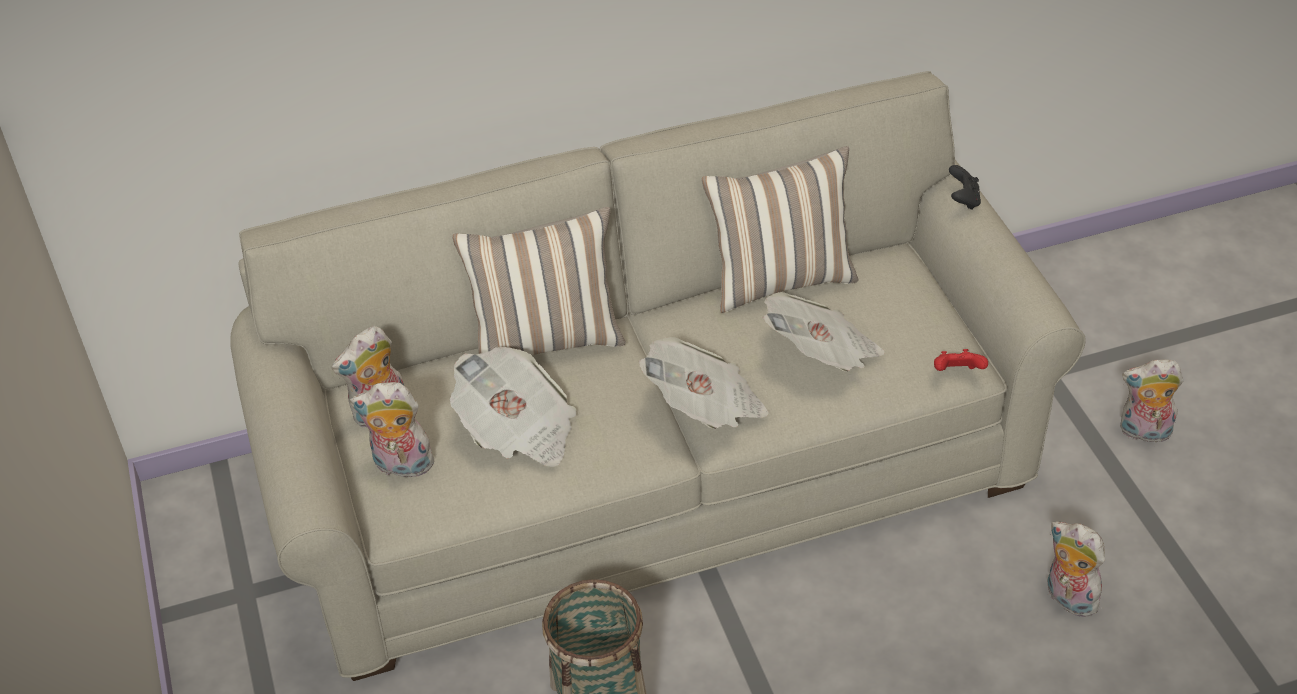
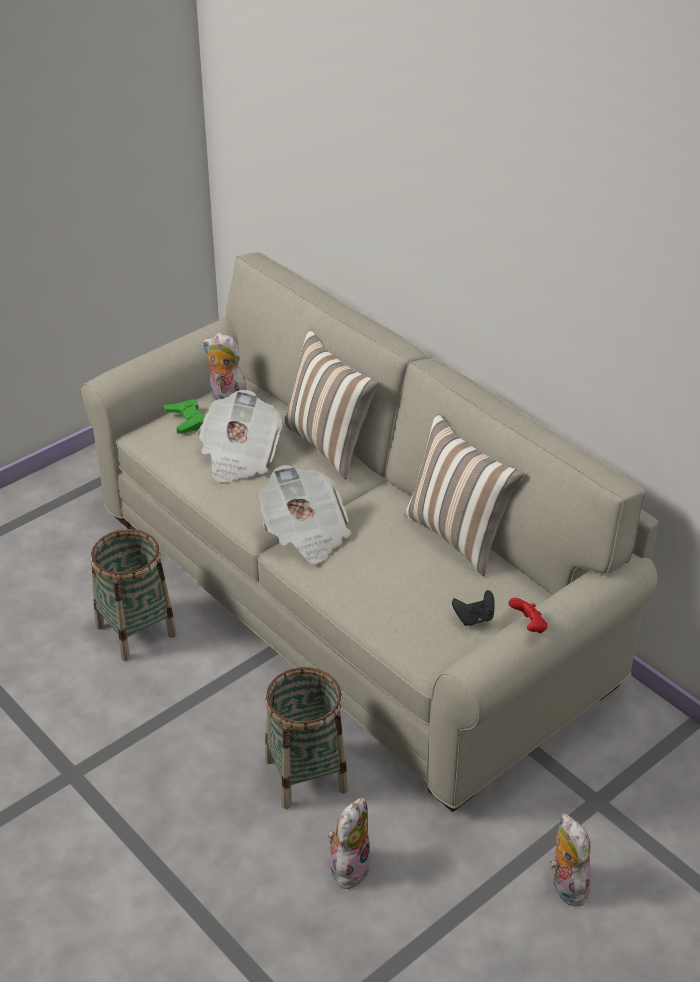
camera: 65 degrees right, 5 degrees down
plush toy [350,382,434,478] -> green game controller [163,399,206,434]
newspaper [763,292,885,371] -> none
red game controller [934,349,988,371] -> red game controller moved to [508,598,548,633]
black game controller [949,165,981,210] -> black game controller moved to [452,590,495,626]
none -> basket [265,667,348,809]

